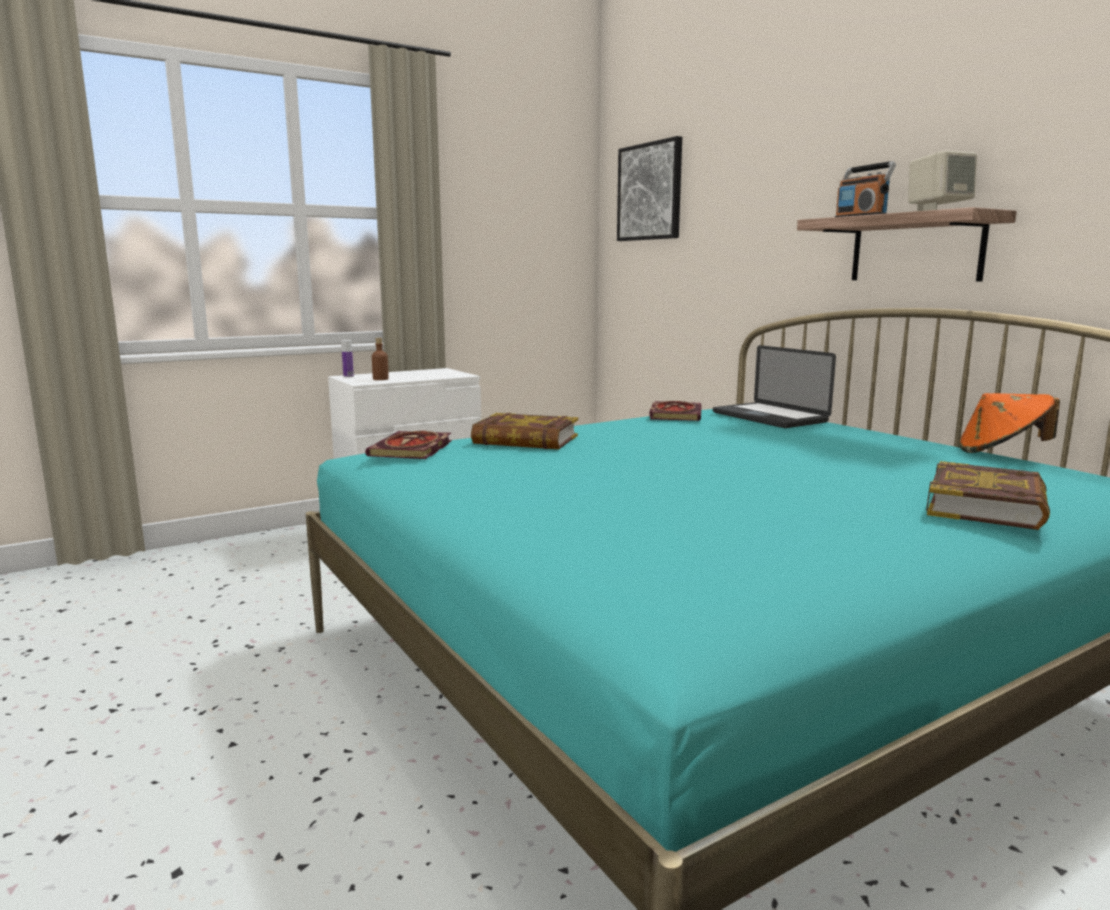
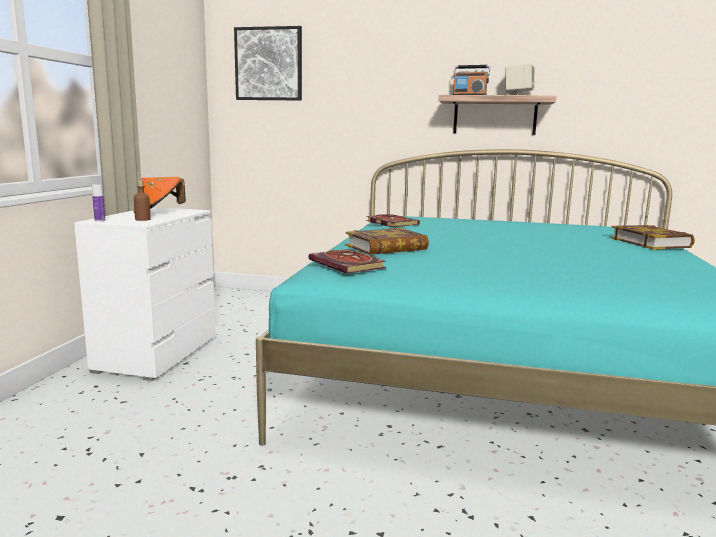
camera: 45 degrees left, 0 degrees up
laptop [713,345,836,428] -> none
orange hat [959,393,1060,453] -> orange hat moved to [134,177,186,214]

